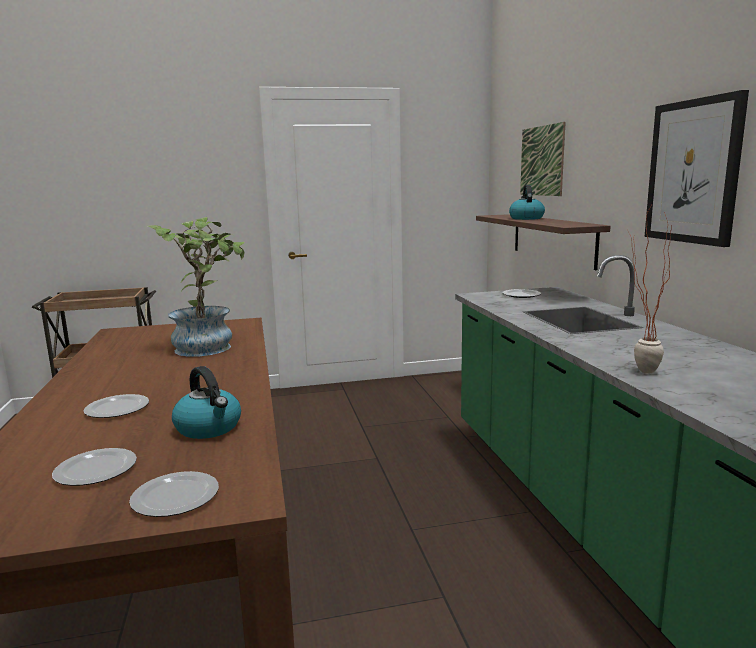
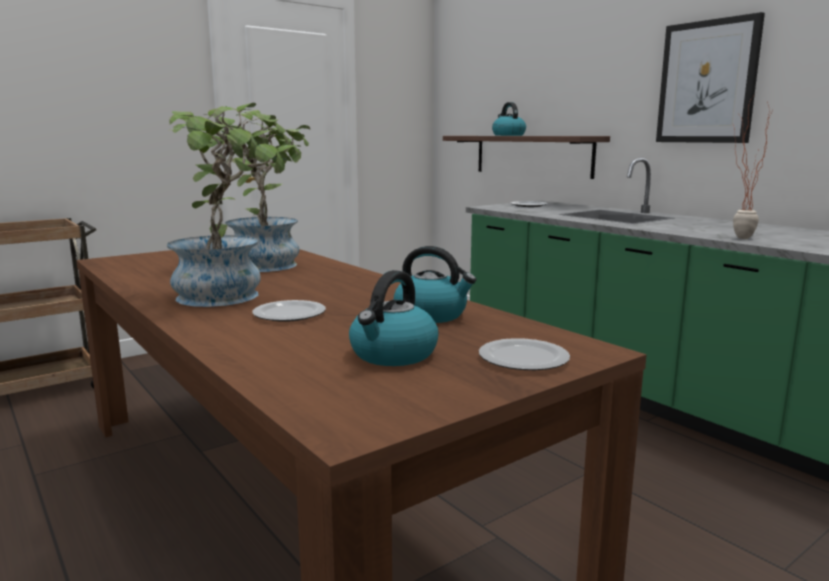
camera: 25 degrees left, 0 degrees up
plate [52,448,137,486] -> kettle [349,270,439,366]
picture [520,122,566,196] -> none
none -> potted plant [167,103,300,307]

